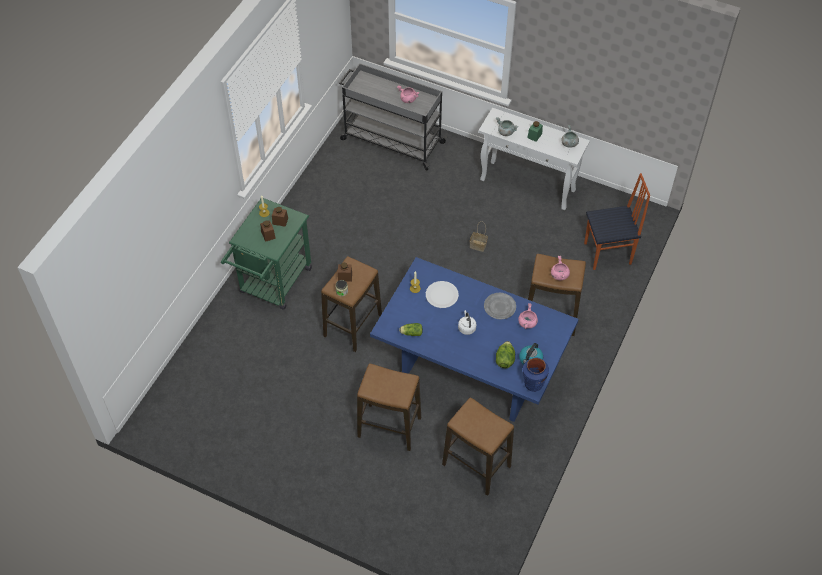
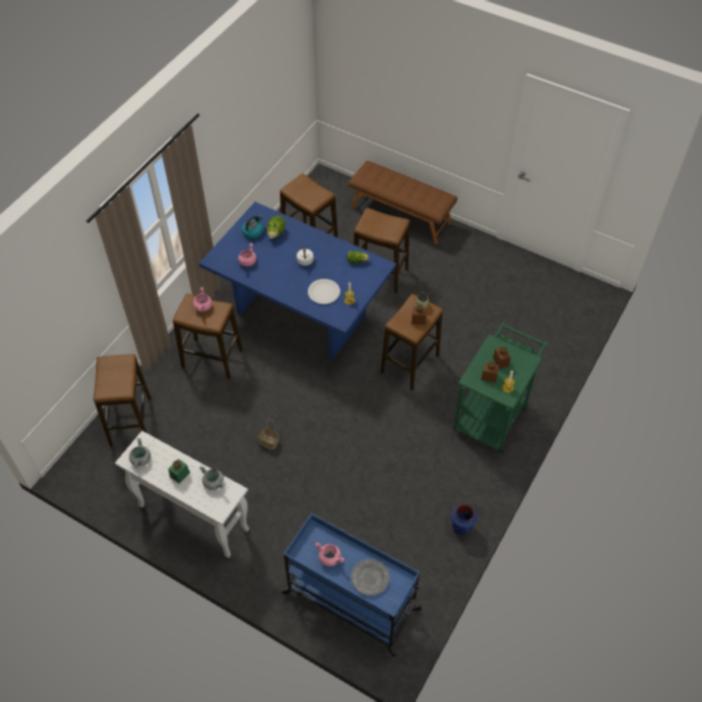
camera: 175 degrees left, 0 degrees up
grey cart [339,63,447,171] -> blue cart [280,513,423,657]
grey plate [484,293,516,319] -> grey plate moved to [351,559,390,596]
blue vase [523,358,549,392] -> blue vase moved to [451,503,477,535]
chair [584,173,650,270] -> stool [94,354,151,446]
none -> brown bench [348,161,457,244]

